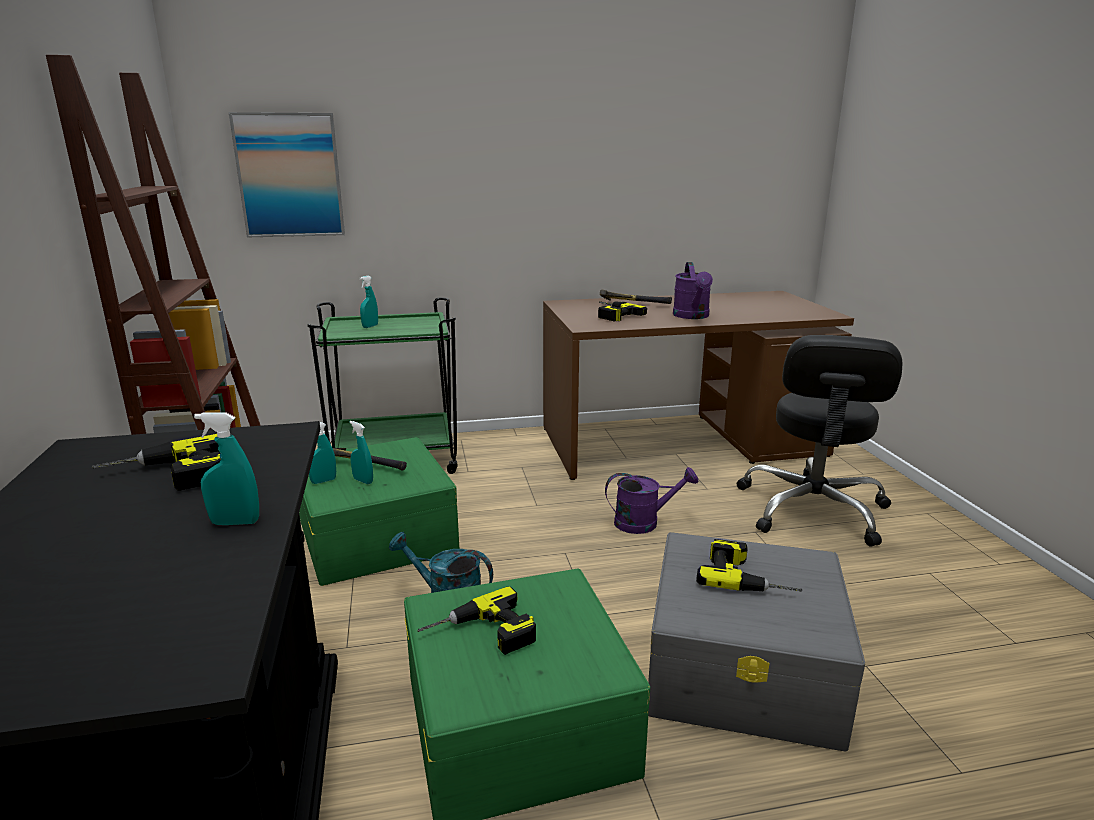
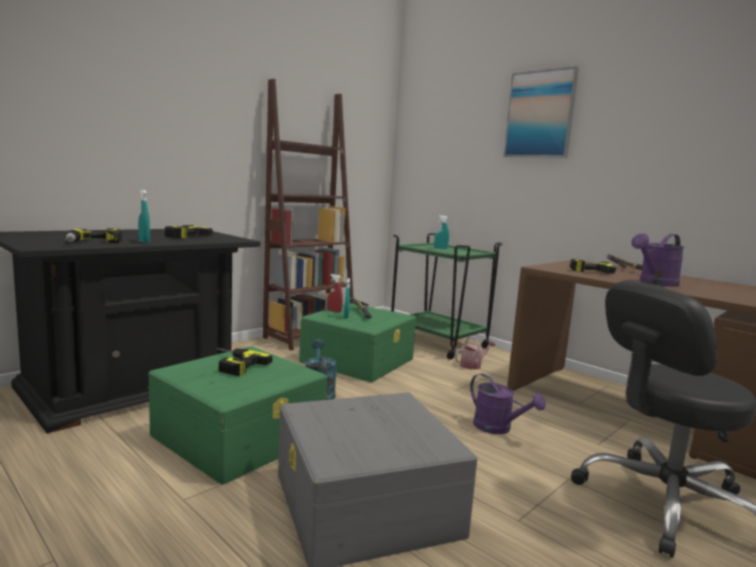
camera: 55 degrees right, 10 degrees down
picture [229,112,345,237] -> picture moved to [503,66,579,158]
turquoise spray bottle [309,422,336,484] -> red spray bottle [327,274,343,312]
power drill [696,539,803,592] -> power drill moved to [64,228,122,243]
none -> watering can [455,336,495,370]

